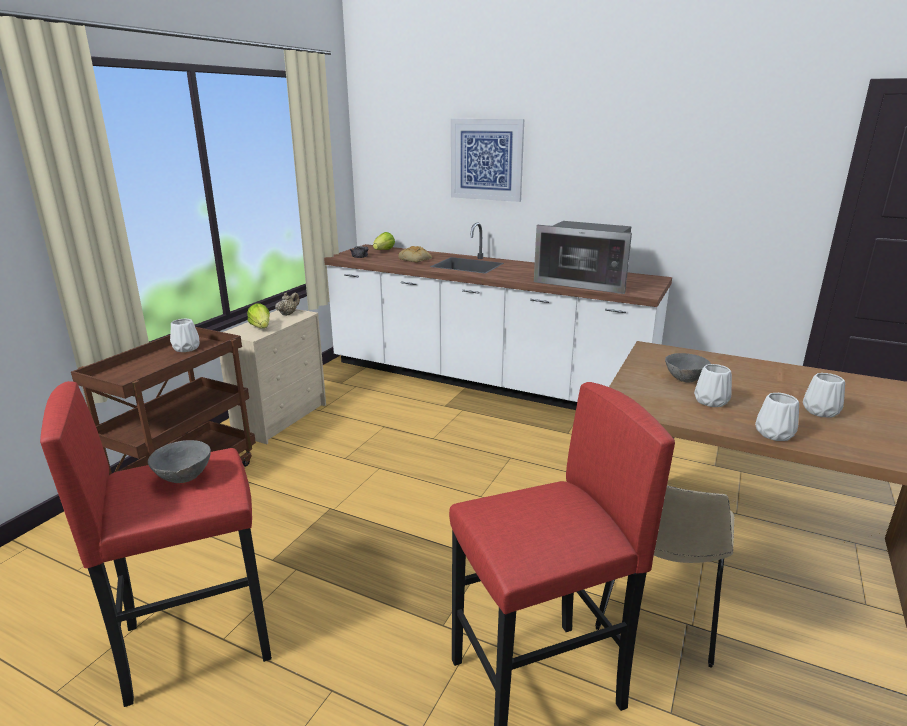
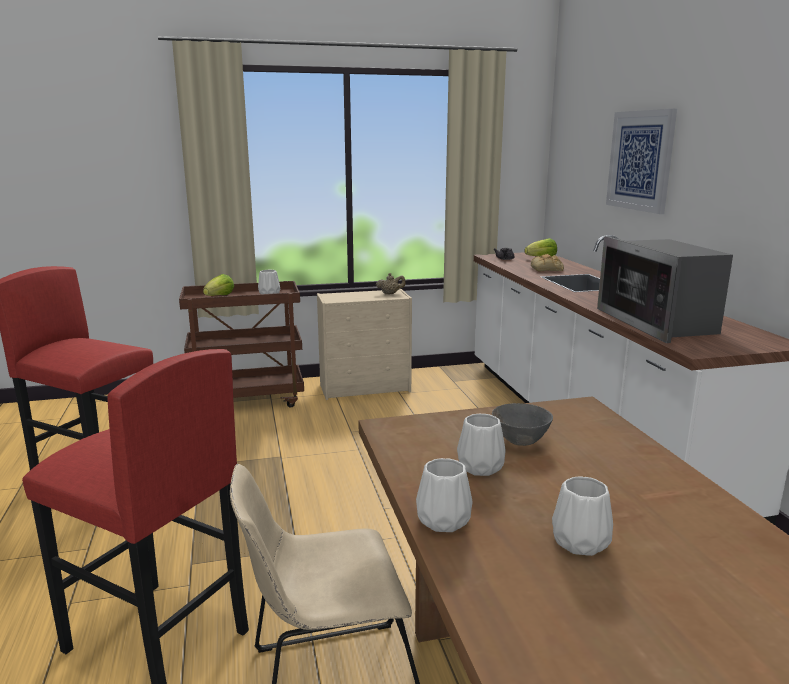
camera: 50 degrees right, 5 degrees down
grey bowl [148,440,211,483] -> none
lettuce [247,303,270,328] -> lettuce moved to [203,274,234,296]

